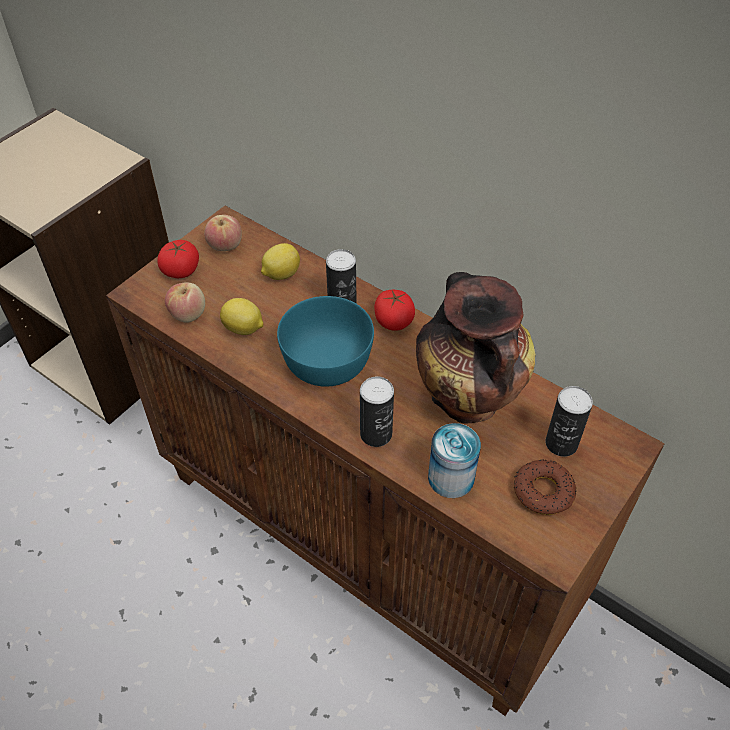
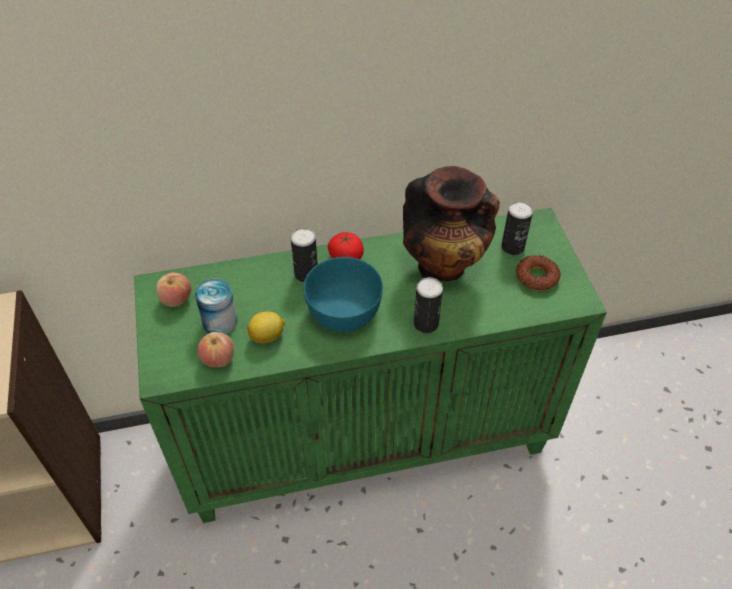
camera: 50 degrees left, 0 degrees up
brown cabinet [106,206,664,716] -> green cabinet [134,208,607,523]
tomato [157,240,199,278] -> none
lemon [261,243,300,280] -> none
can [428,423,481,498] -> can moved to [195,279,238,334]

